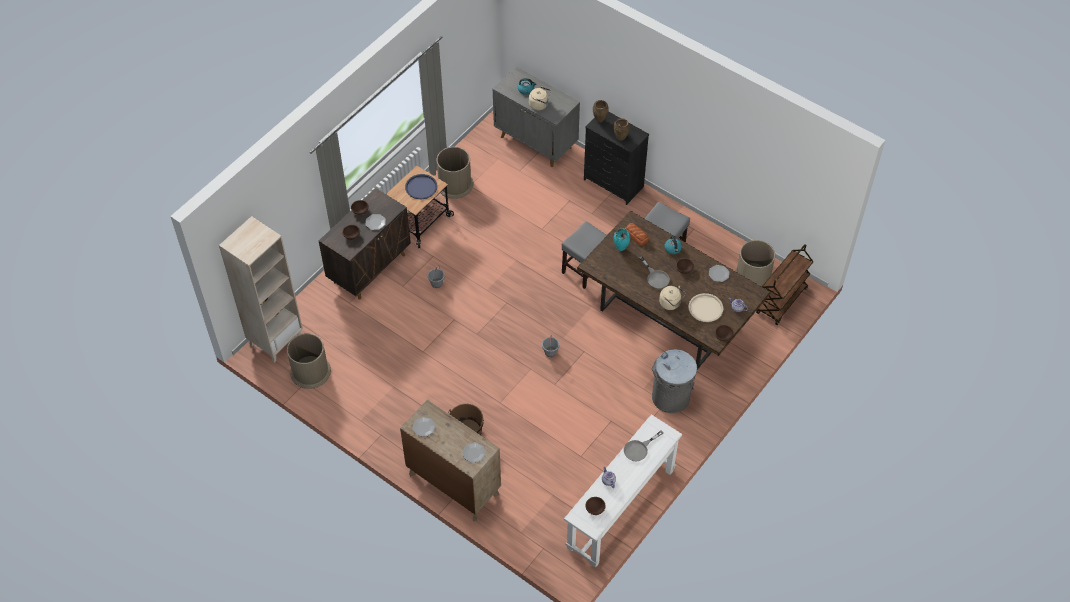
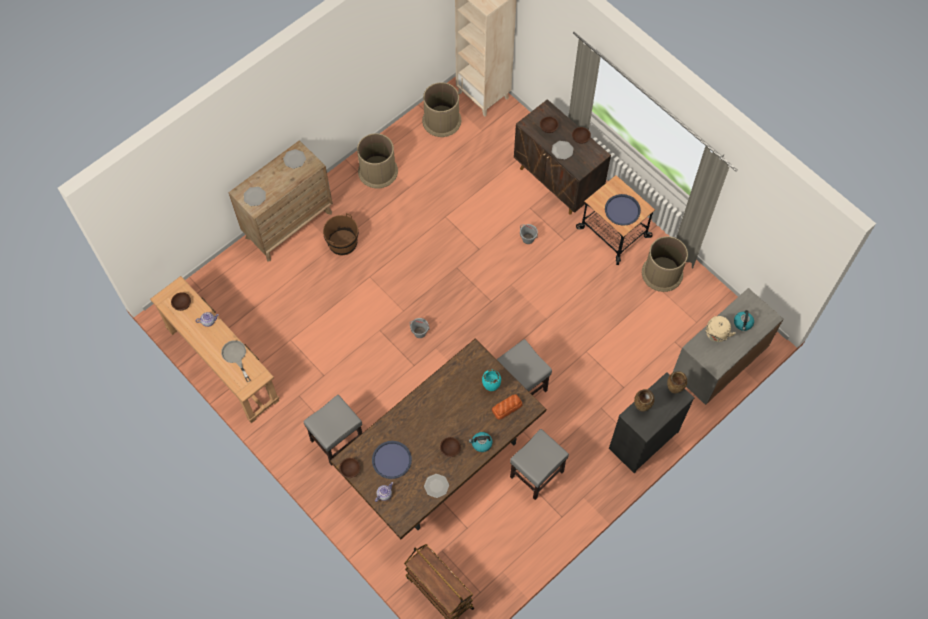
camera: 100 degrees right, 10 degrees up
white console table [564,414,682,568] -> brown console table [150,276,280,423]
grey frying pan [639,256,670,289] -> none
grey trash can [652,349,697,413] -> grey stool [304,395,362,466]
beige kettle [659,286,686,310] -> none
beige tray [688,293,723,322] -> blue tray [372,441,412,479]
brown trash can [735,240,775,290] -> brown trash can moved to [357,133,398,188]

